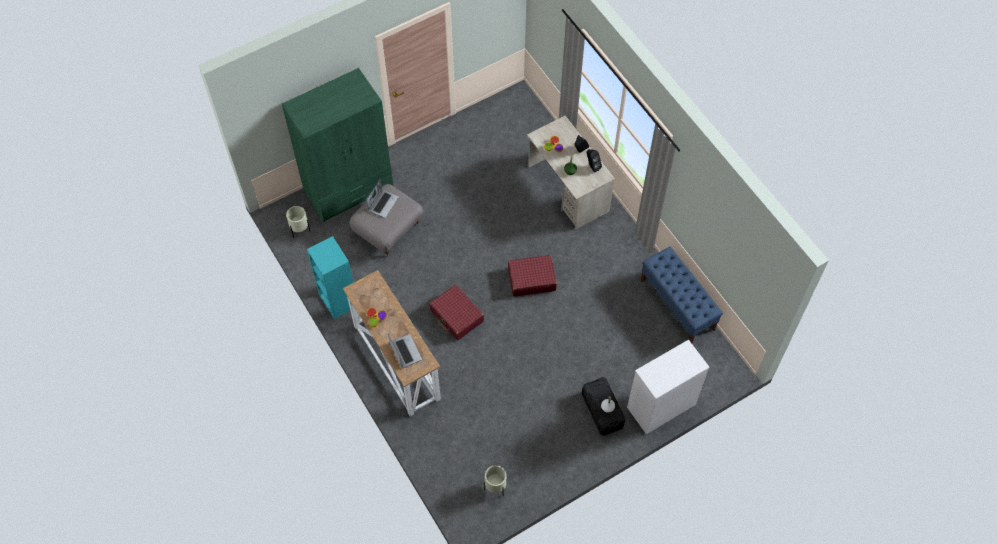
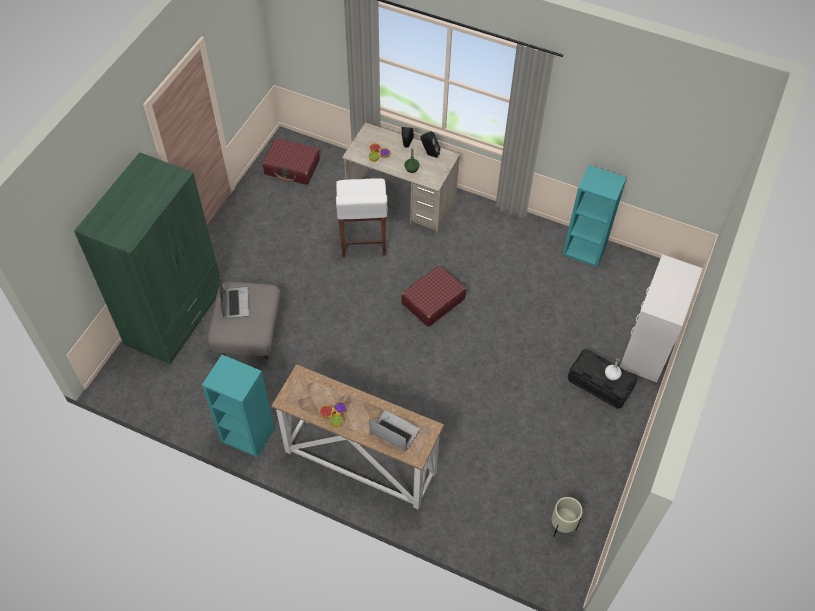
camera: 35 degrees left, 5 degrees down
beige planter [286,206,310,237] -> none
red suitcase [429,284,484,340] -> red suitcase moved to [262,138,320,185]
blue bench [640,247,723,343] -> turquoise bookcase [562,165,627,267]
none -> white stool [336,178,387,257]

